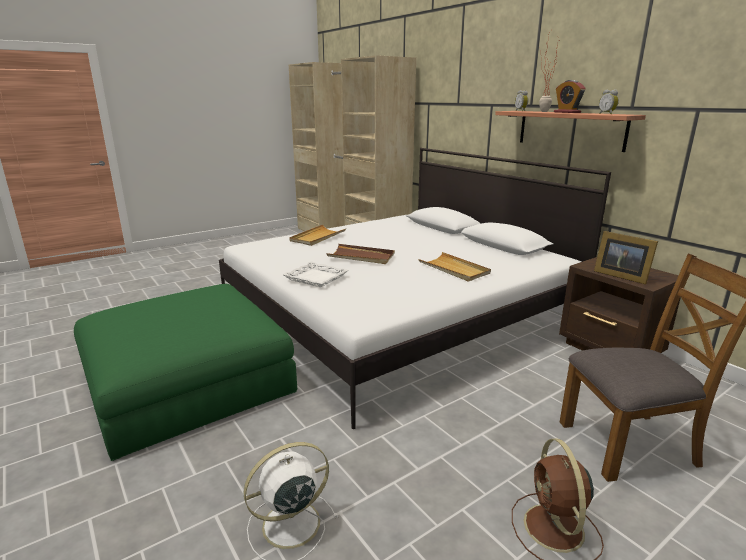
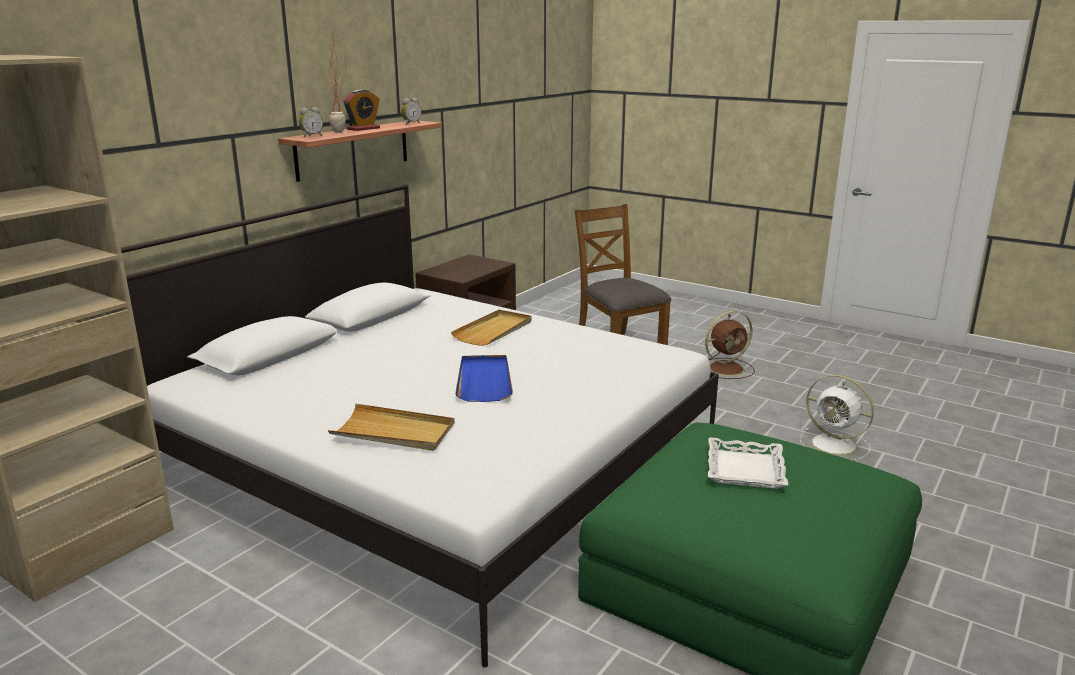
camera: 110 degrees left, 0 degrees up
white tray [282,262,348,287] -> white tray moved to [708,437,788,489]
brown tray [327,244,395,264] -> blue tray [455,355,513,402]
picture frame [594,231,658,284] -> none

